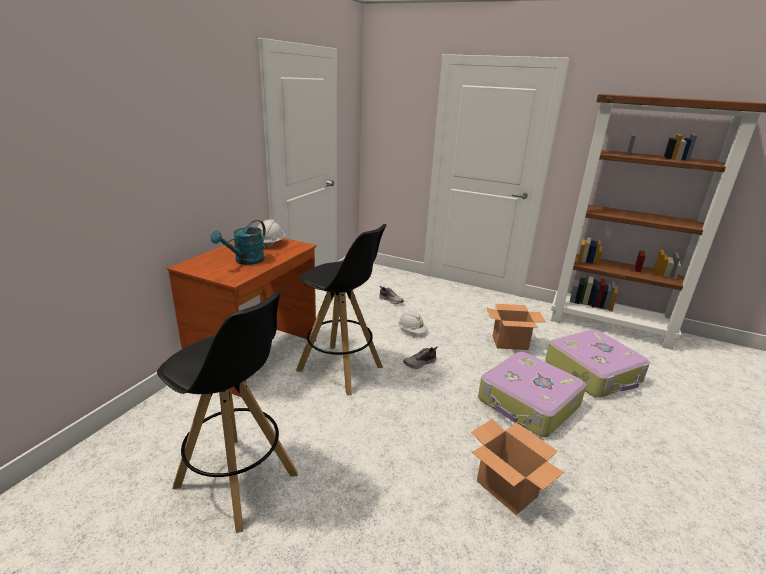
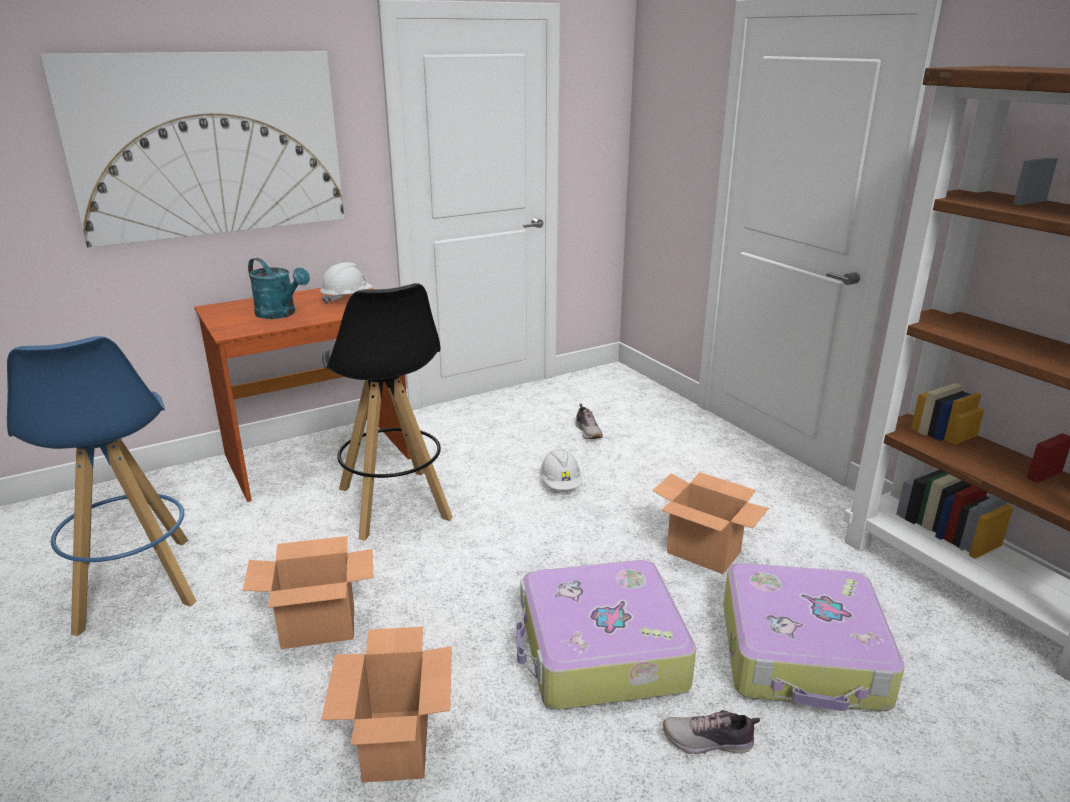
camera: 35 degrees right, 0 degrees up
black stool [157,291,298,533] -> blue stool [7,336,197,637]
turquoise watering can [211,220,266,265] -> turquoise watering can turned 120 degrees counterclockwise [248,258,310,319]
shoe [403,346,438,369] -> shoe moved to [663,710,760,754]
none -> picture [40,51,344,247]
none -> cardboard box [243,536,373,649]

